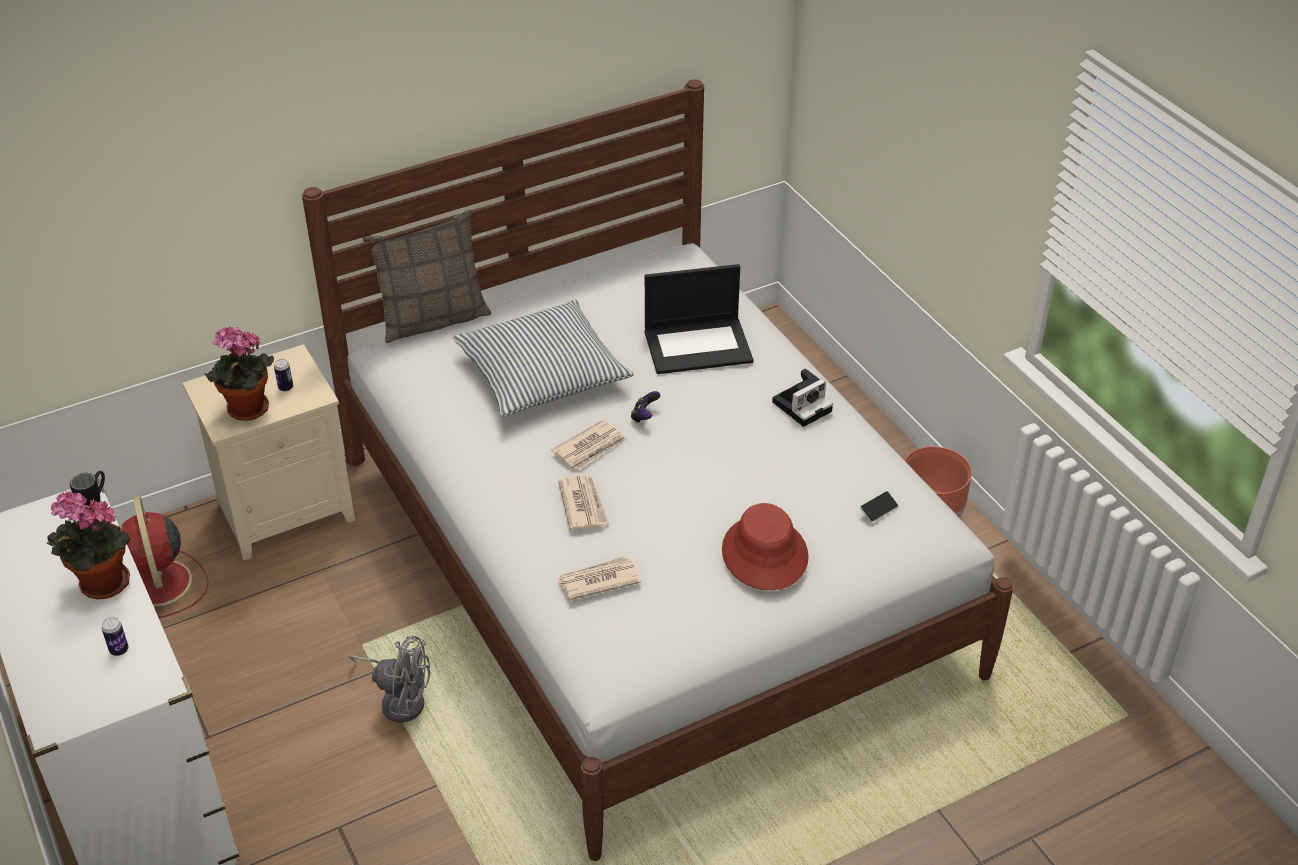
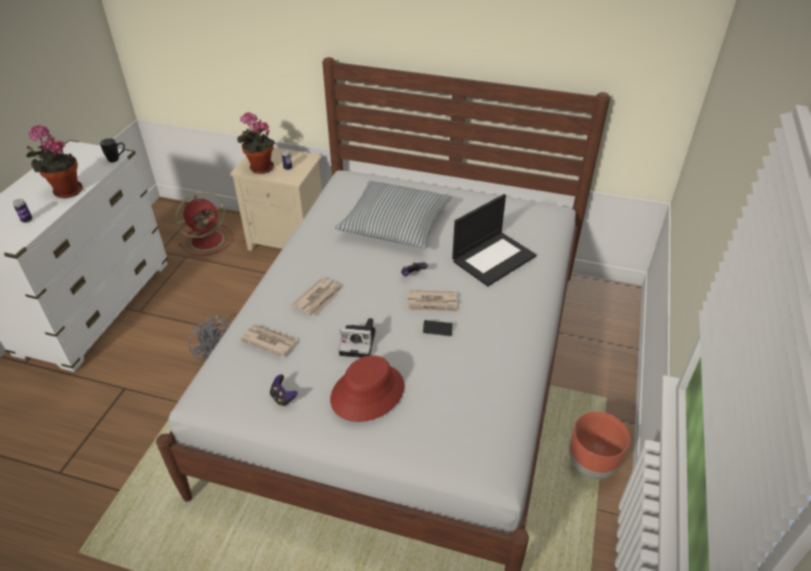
camera: 45 degrees right, 0 degrees up
red fan [122,496,209,618] -> red fan turned 150 degrees counterclockwise [175,192,233,256]
pillow [362,210,492,343] -> none
newspaper [551,420,627,470] -> newspaper moved to [407,290,458,312]
laptop [645,264,753,374] -> laptop turned 75 degrees counterclockwise [452,194,536,286]
camera [772,369,833,427] -> camera moved to [339,318,375,358]
phone [860,491,898,522] -> phone moved to [422,320,453,337]
none -> game controller [270,374,298,406]

